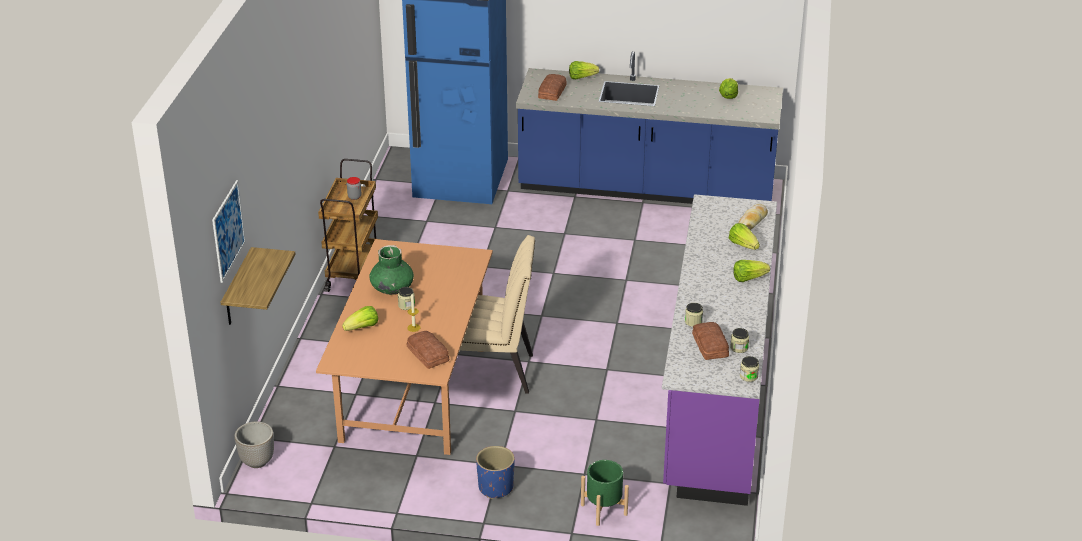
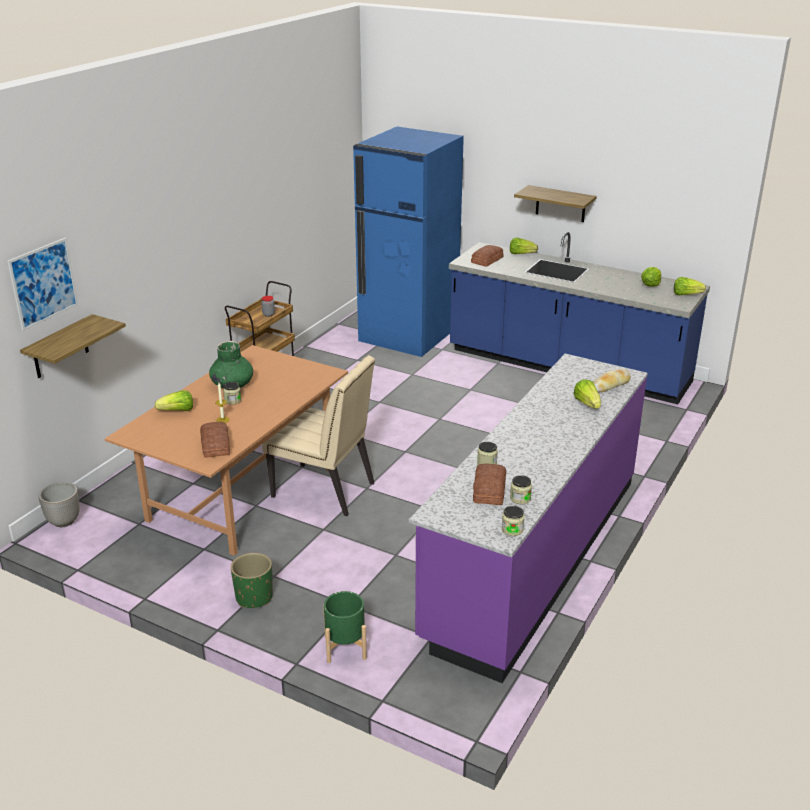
camera: 20 degrees right, 5 degrees down
blue planter [476,446,515,499] -> green planter [231,553,273,608]
lettuce [733,260,770,282] -> lettuce moved to [674,277,706,295]
none -> shelf [514,185,597,222]

